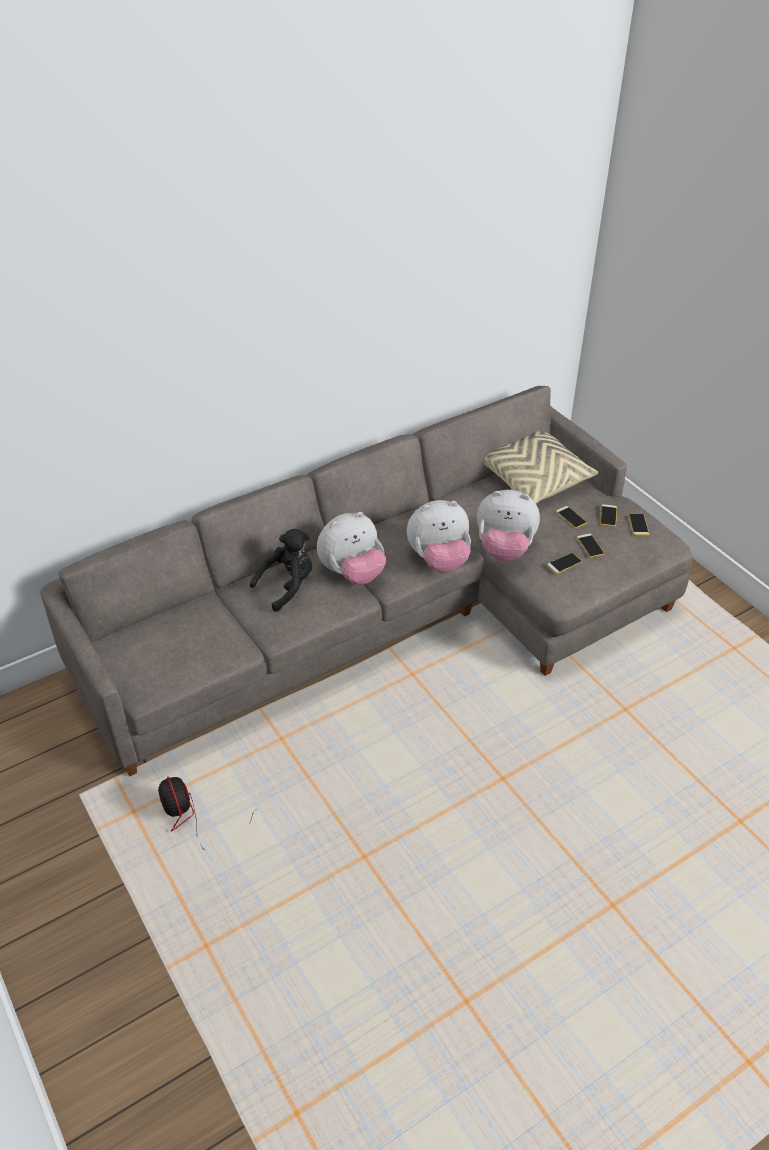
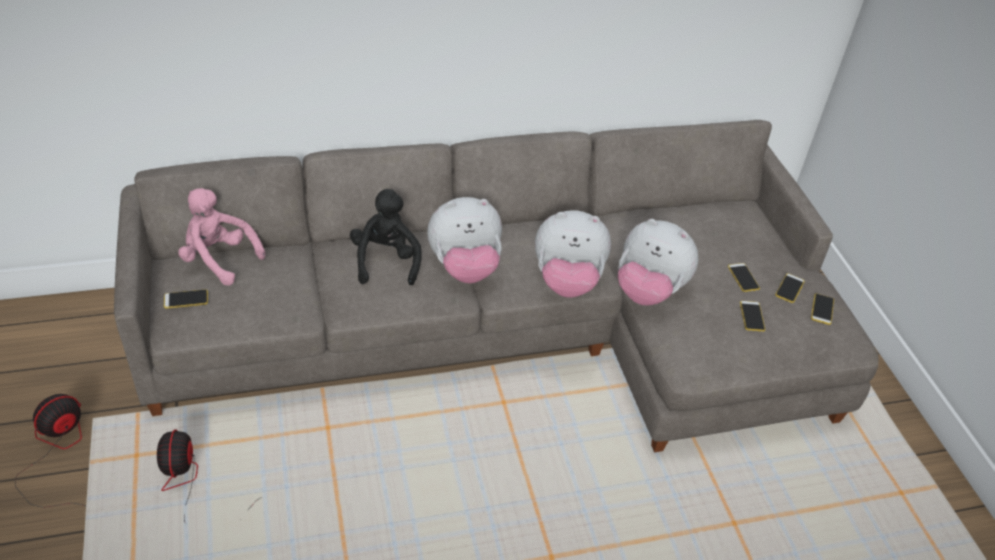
camera: 15 degrees right, 0 degrees up
black plush toy [250,529,312,612] -> black plush toy turned 75 degrees counterclockwise [350,189,421,285]
beige pillow [484,431,598,504] -> none
phone [547,553,582,574] -> phone moved to [164,289,208,309]
none -> fan [15,394,85,508]
none -> pink plush toy [178,188,265,286]

